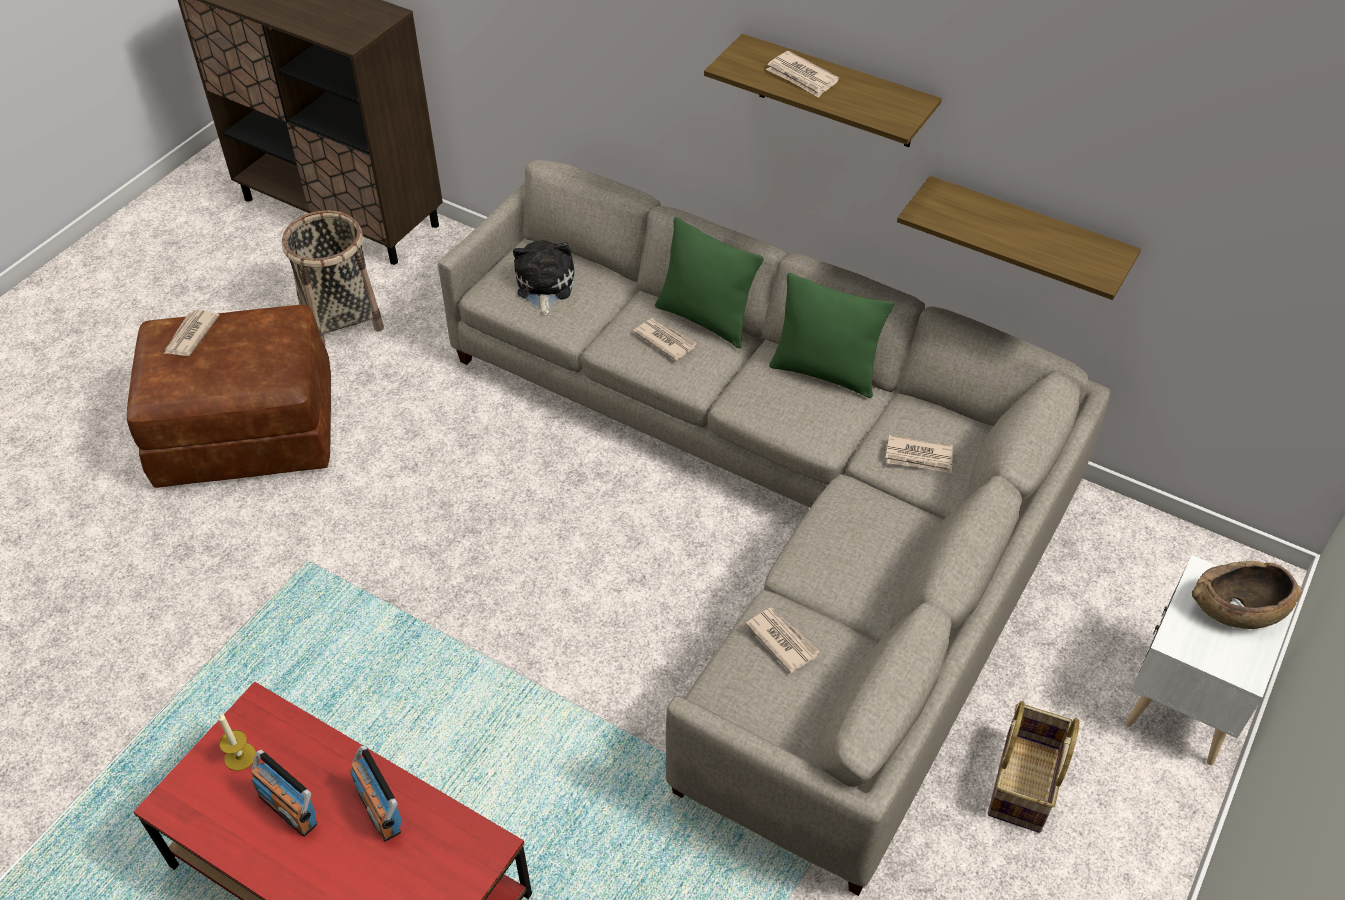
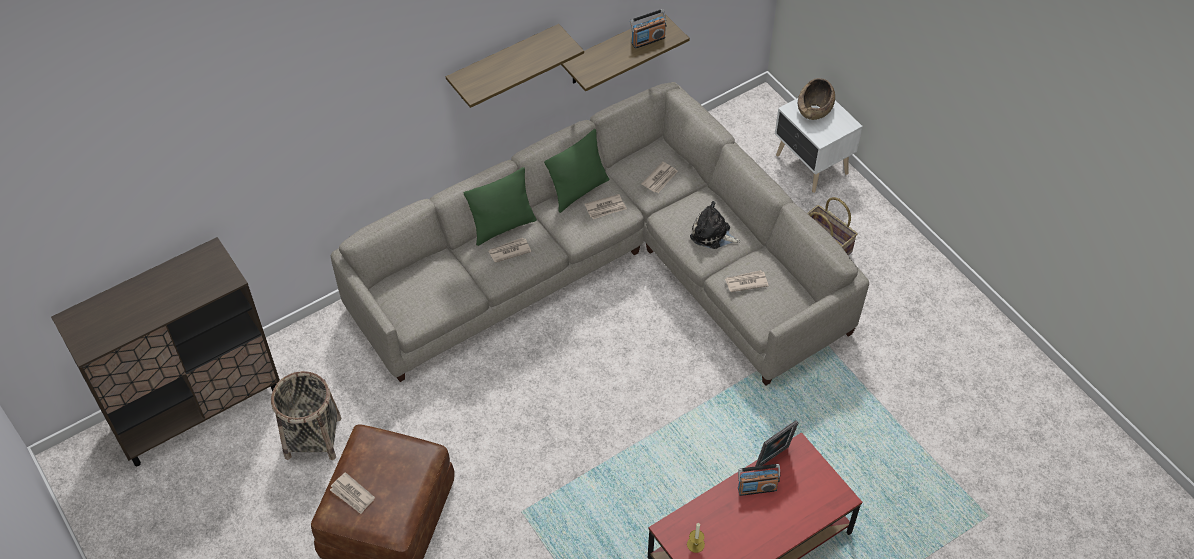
camera: 65 degrees left, 5 degrees up
radio [251,750,318,837] -> radio moved to [630,9,666,49]
plush toy [513,240,574,316] -> plush toy moved to [690,201,740,249]
newspaper [766,51,839,98] -> newspaper moved to [585,194,627,219]
none -> picture frame [756,420,798,466]

